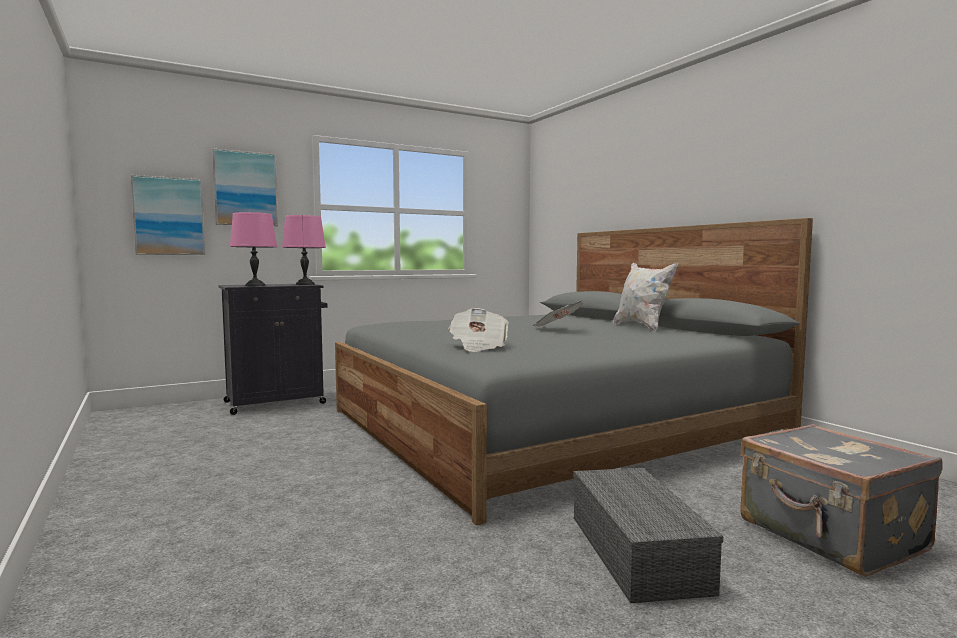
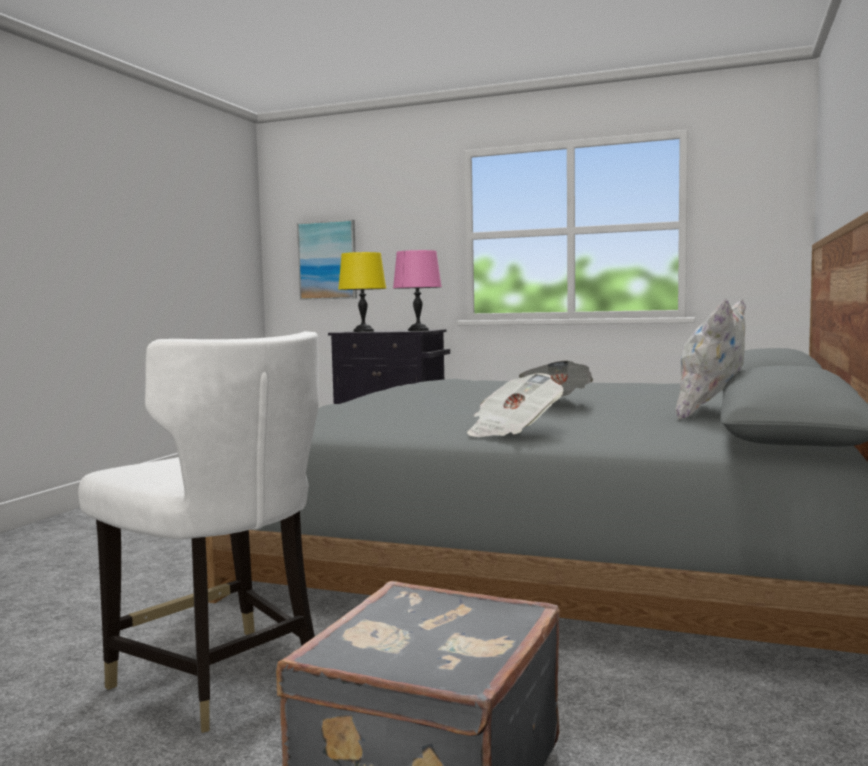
camera: 50 degrees right, 0 degrees up
picture [212,149,278,226] -> none
pink table lamp [230,212,277,286] -> yellow table lamp [338,252,386,332]
newspaper [448,308,509,352] -> newspaper moved to [467,373,563,437]
grey storage box [573,468,723,603] -> white chair [78,331,319,733]

